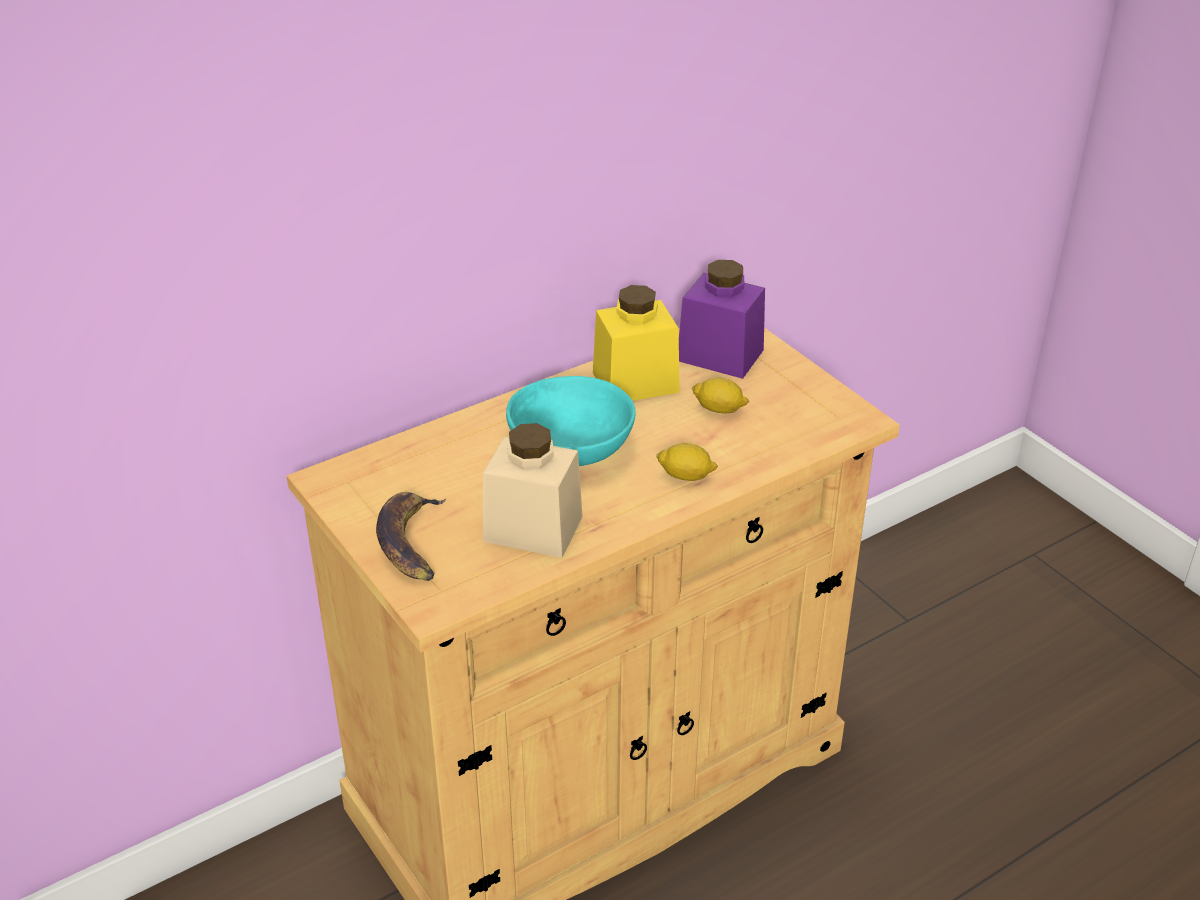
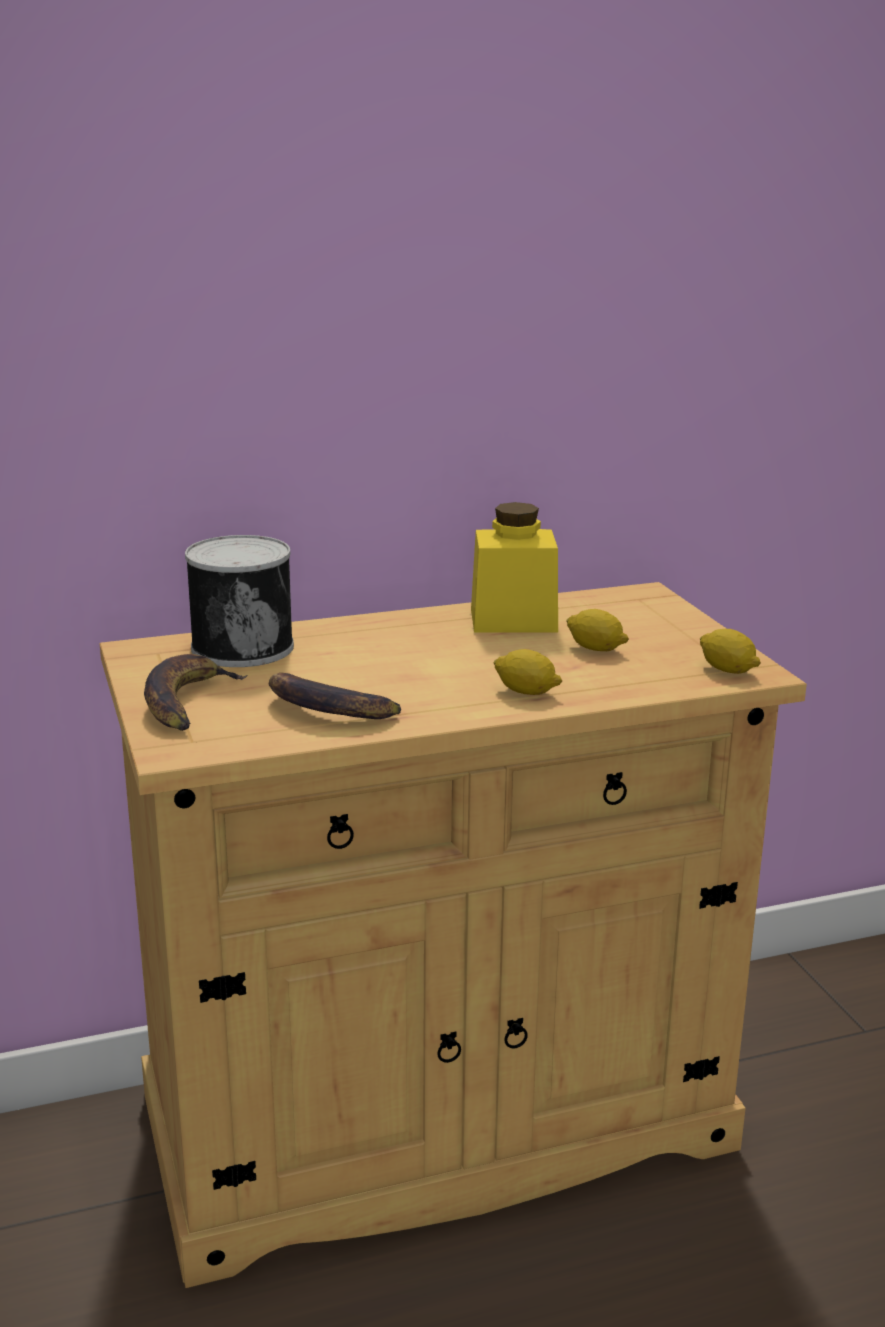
camera: 15 degrees right, 15 degrees down
beige jar [483,423,583,558] -> banana [269,673,401,719]
turquoise bowl [506,376,636,466] -> none
purple jar [679,260,765,379] -> none
none -> can [185,535,294,667]
none -> lemon [700,629,761,674]

